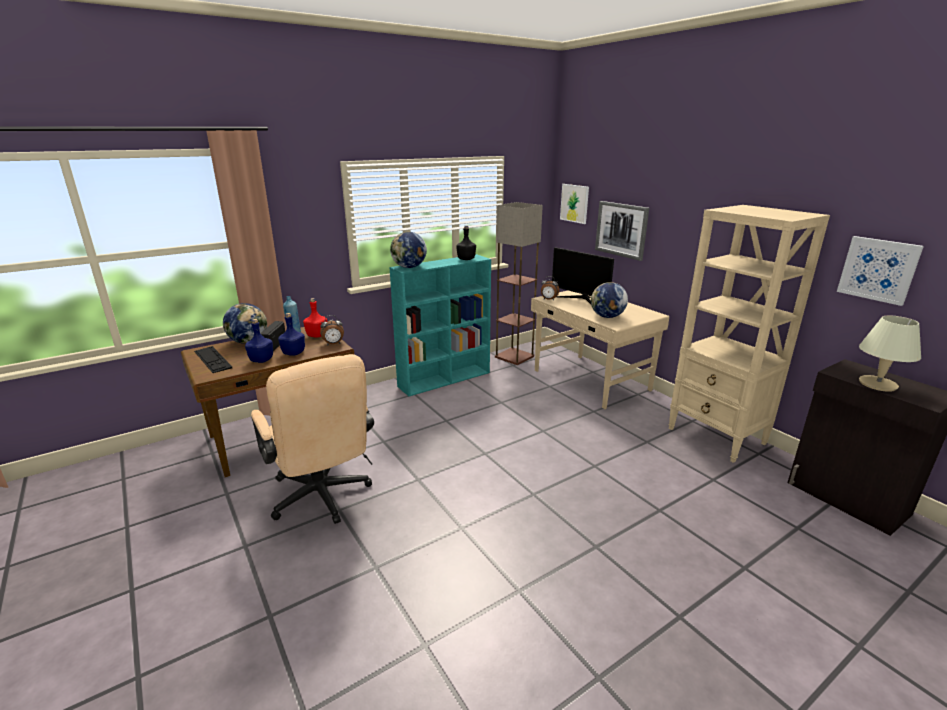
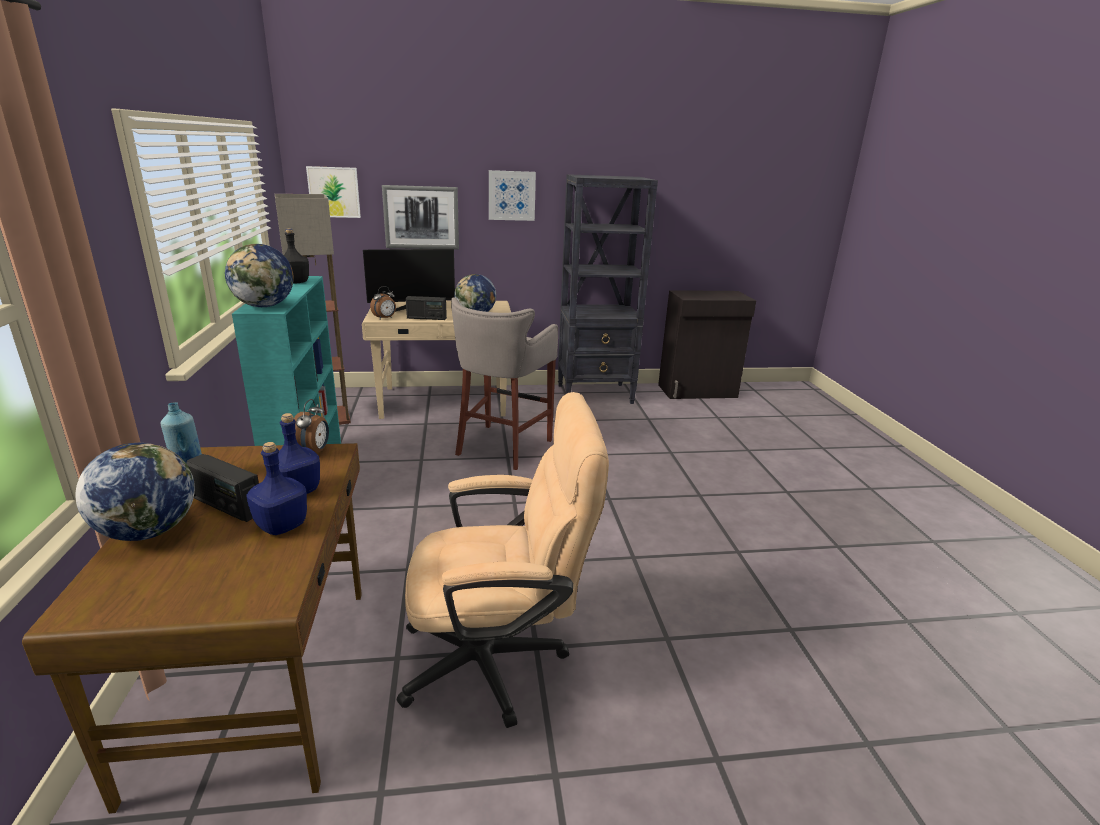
camera: 65 degrees left, 0 degrees up
keyboard [194,346,232,373] -> none
red bottle [303,298,328,338] -> none
beige bookcase [668,205,830,463] -> black bookcase [558,174,658,404]
picture [837,236,924,306] -> picture moved to [489,170,536,221]
beige table lamp [859,316,921,392] -> none
none -> radio [406,296,447,320]
none -> grey stool [451,297,558,470]

